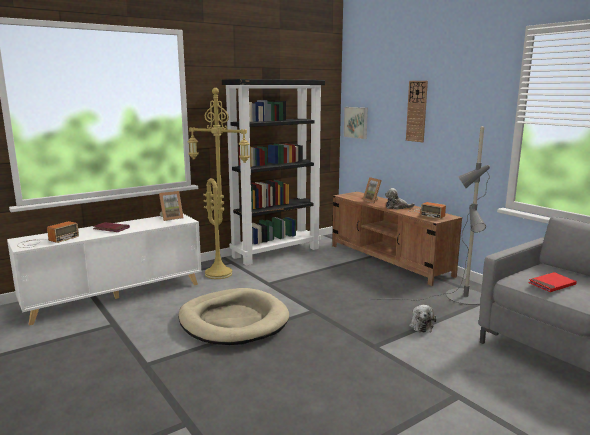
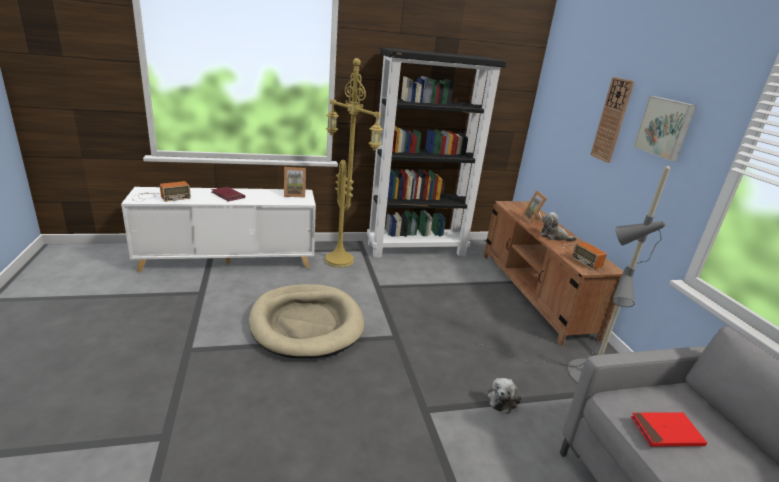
camera: 20 degrees right, 10 degrees up
picture [344,107,368,139] -> picture moved to [633,96,696,161]

